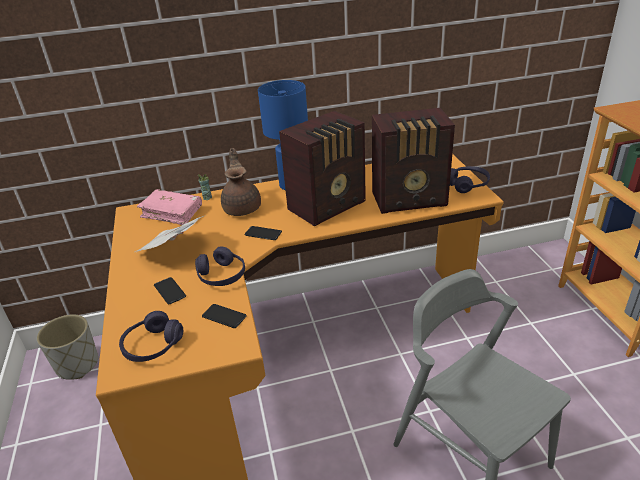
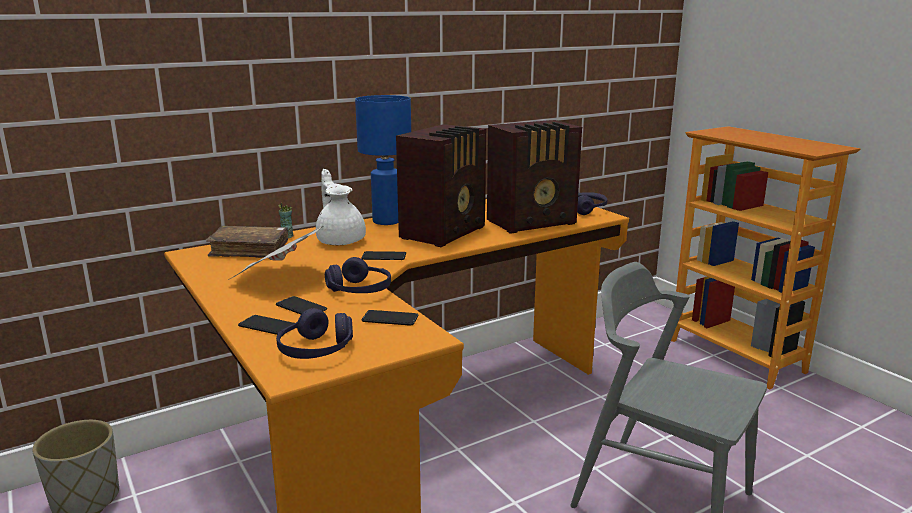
camera: 20 degrees left, 15 degrees down
pink book [137,189,202,225] -> brown book [206,226,288,258]
brown teapot [221,148,261,216] -> white teapot [316,169,366,245]
none -> phone [238,315,295,335]

